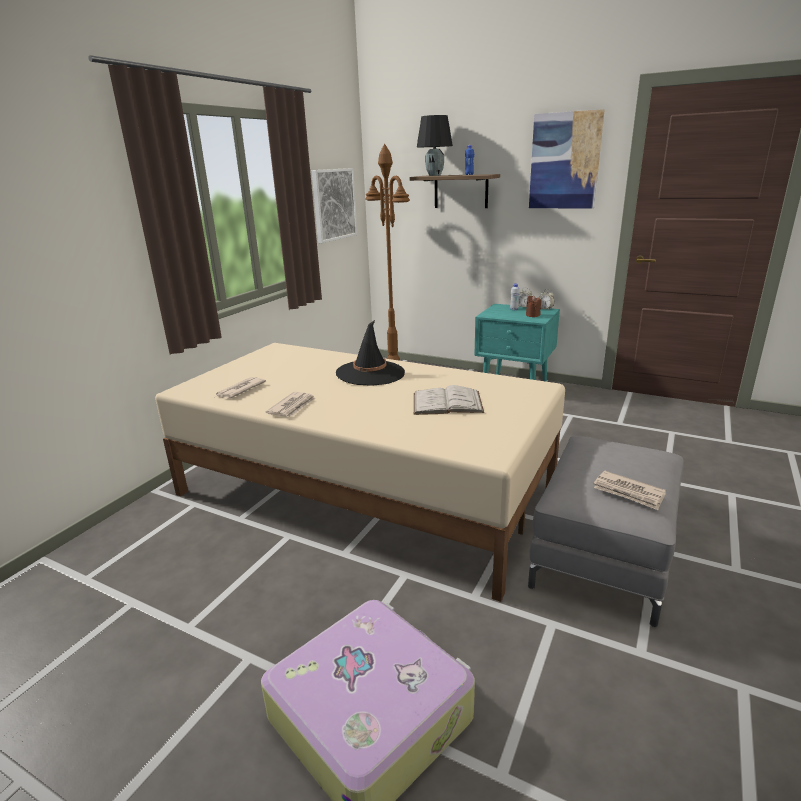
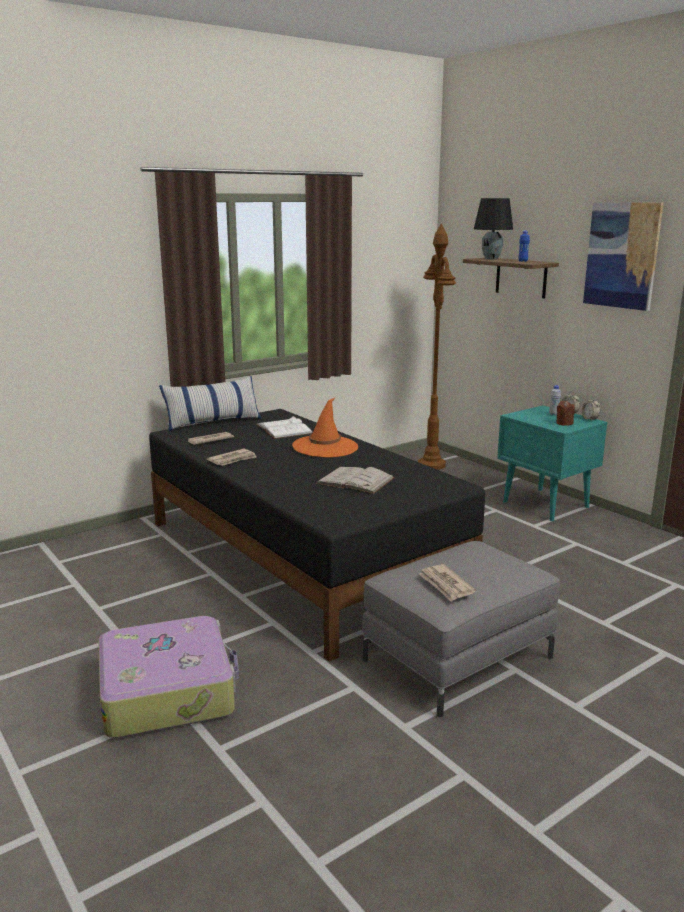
camera: 25 degrees right, 5 degrees down
beige bed [155,343,565,602] -> black bed [149,409,485,662]
picture [312,168,357,243] -> none
black hat [336,320,405,386] -> orange hat [292,397,358,457]
none -> pillow [159,376,261,431]
none -> white book [256,416,312,439]

